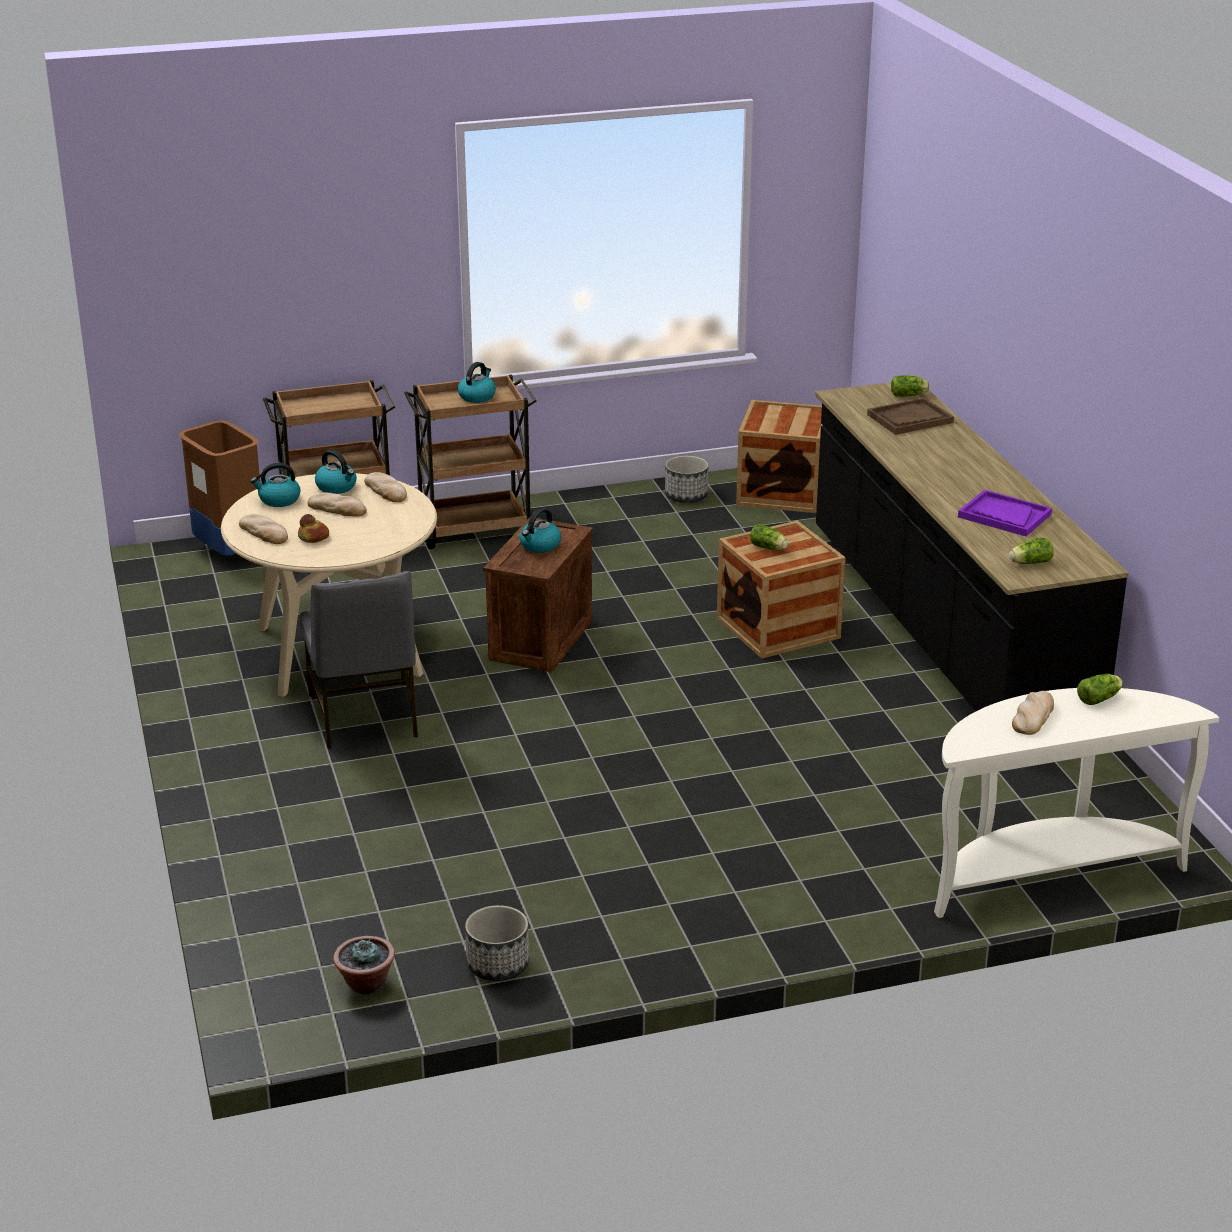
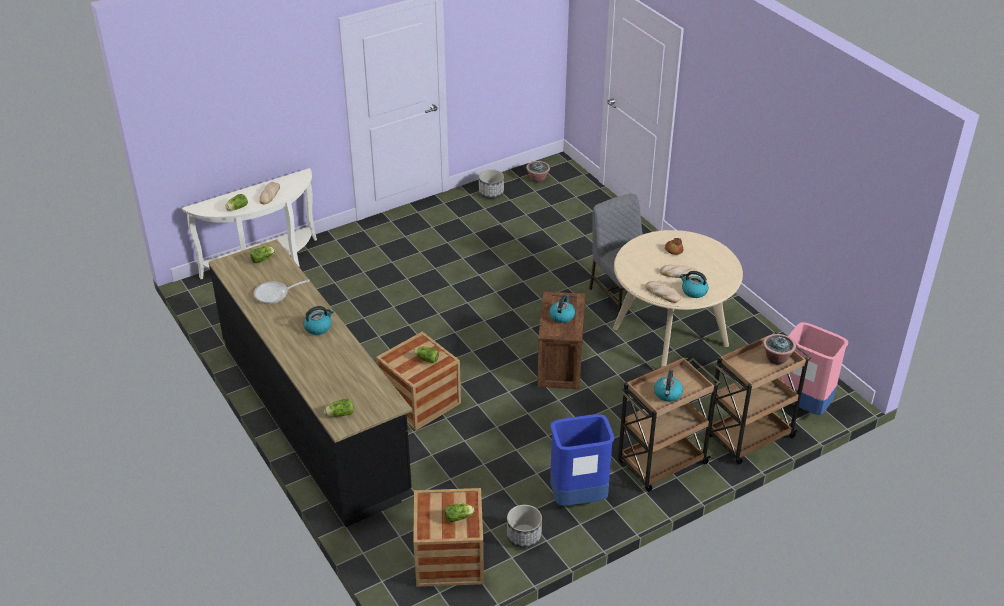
camera: 165 degrees right, 10 degrees up
brown trash can [179,420,260,556] -> pink trash can [781,322,848,415]
bread [239,514,288,544] -> none
kettle [251,463,301,507] -> kettle moved to [303,306,334,335]
brown tray [867,398,954,435] -> none
purple tray [958,490,1052,536] -> frying pan [254,280,310,304]
none -> lettuce [444,504,474,522]
none -> blue trash can [550,414,614,506]
none -> potted plant [763,334,796,365]

